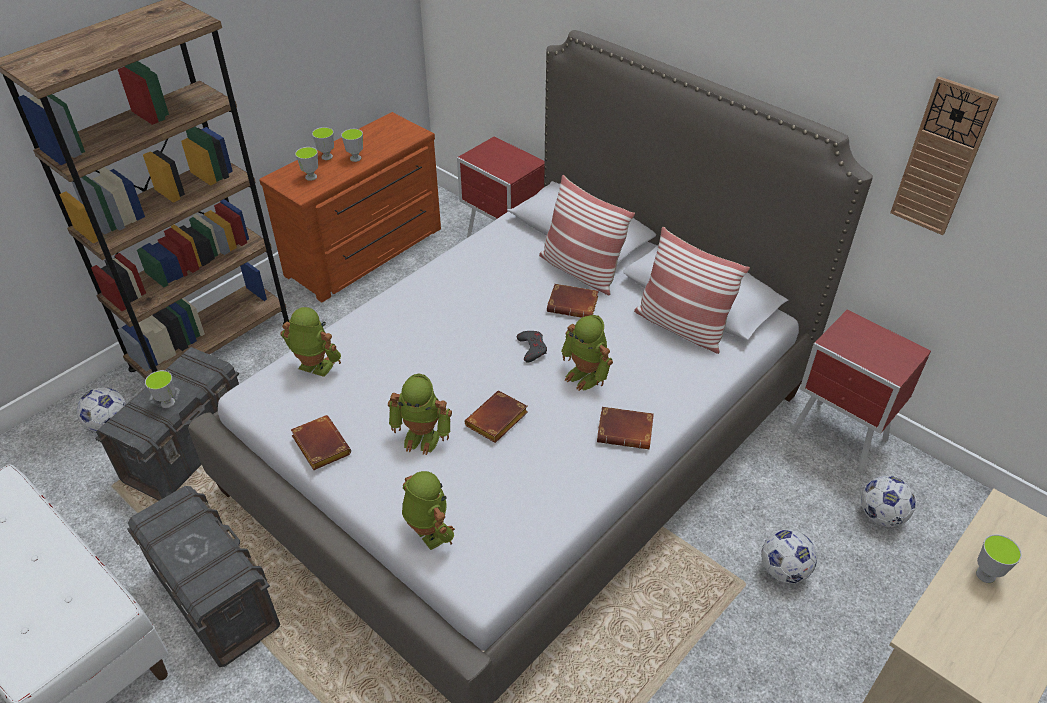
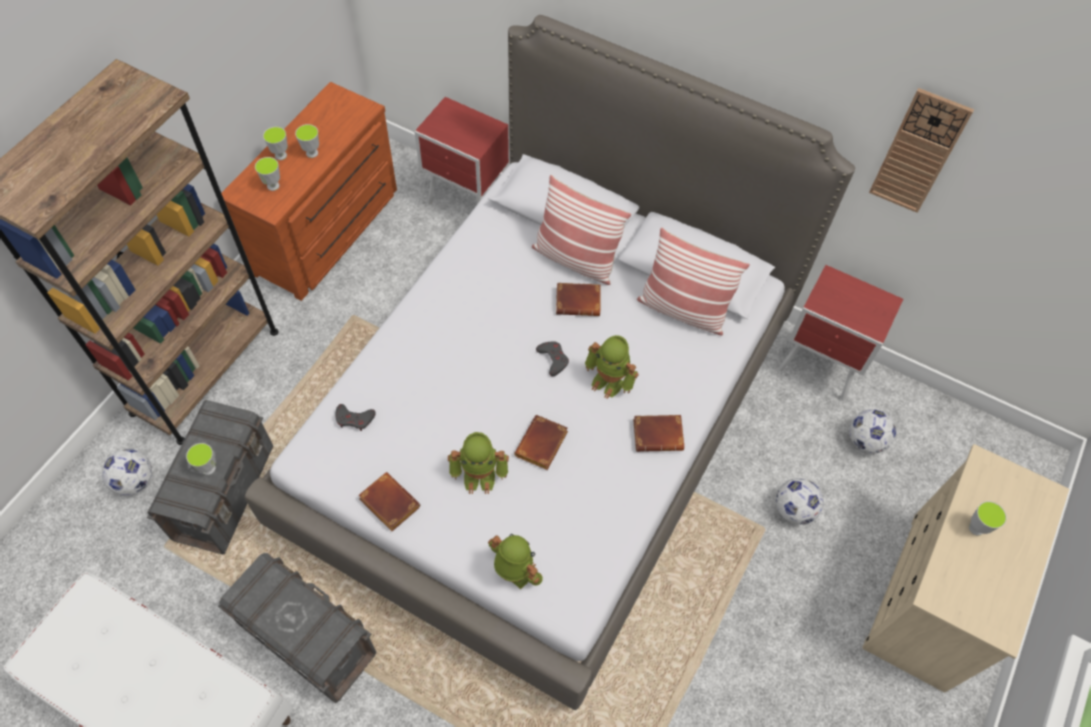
camera: 15 degrees left, 15 degrees up
toy robot [281,307,341,377] -> grey game controller [336,404,376,431]

